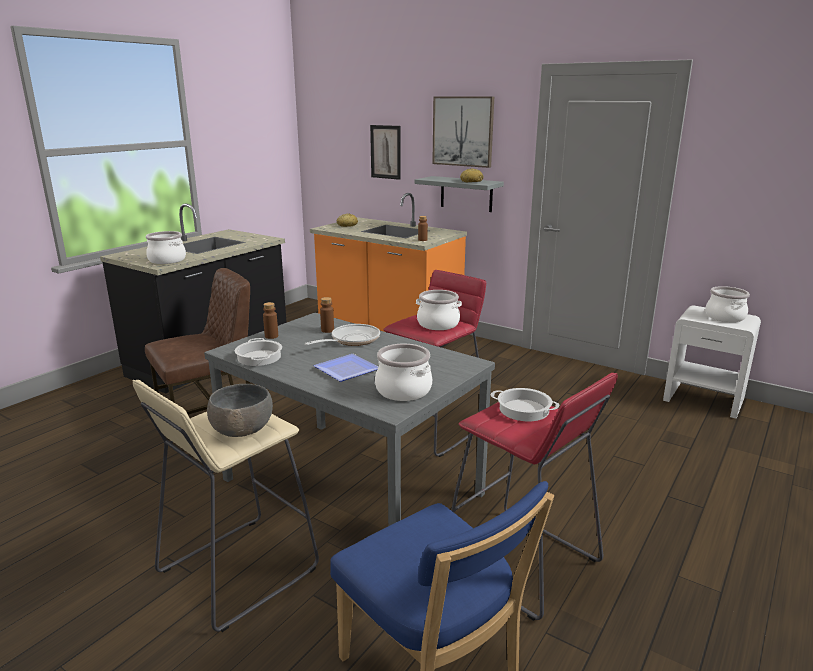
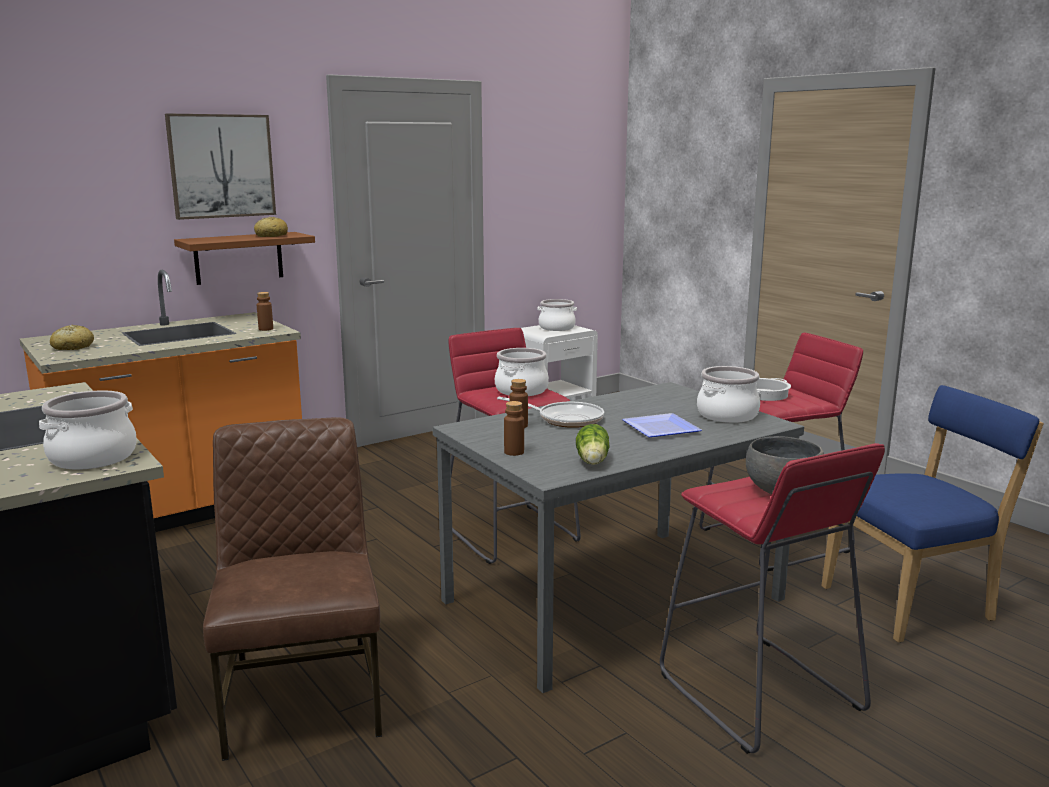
camera: 70 degrees left, 5 degrees down
beige stool [133,380,319,632] -> red stool [660,443,885,754]
cooking pot [235,338,282,366] -> lettuce [576,424,610,465]
frying pan [304,324,380,346] -> frying pan turned 135 degrees clockwise [497,397,604,428]
picture [370,125,401,180] -> none
grey shelf [415,176,504,212] -> brown shelf [174,232,315,285]

